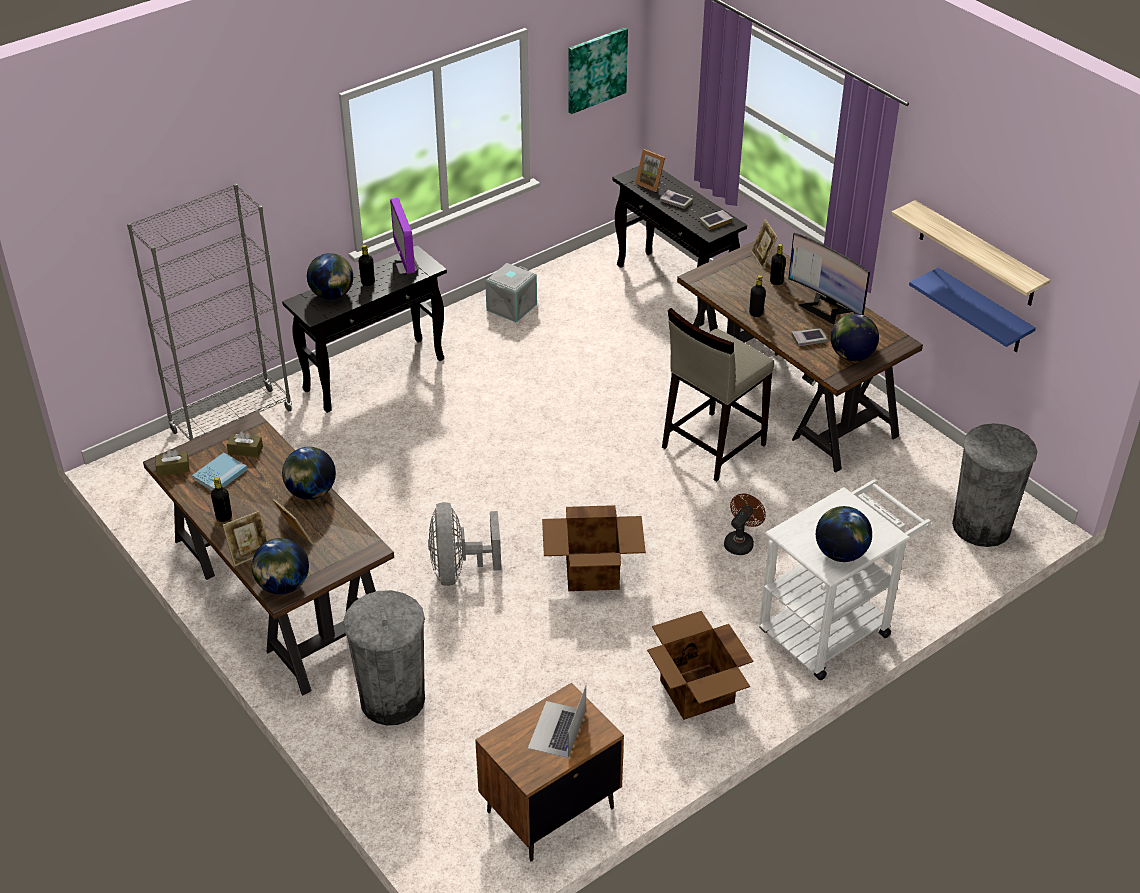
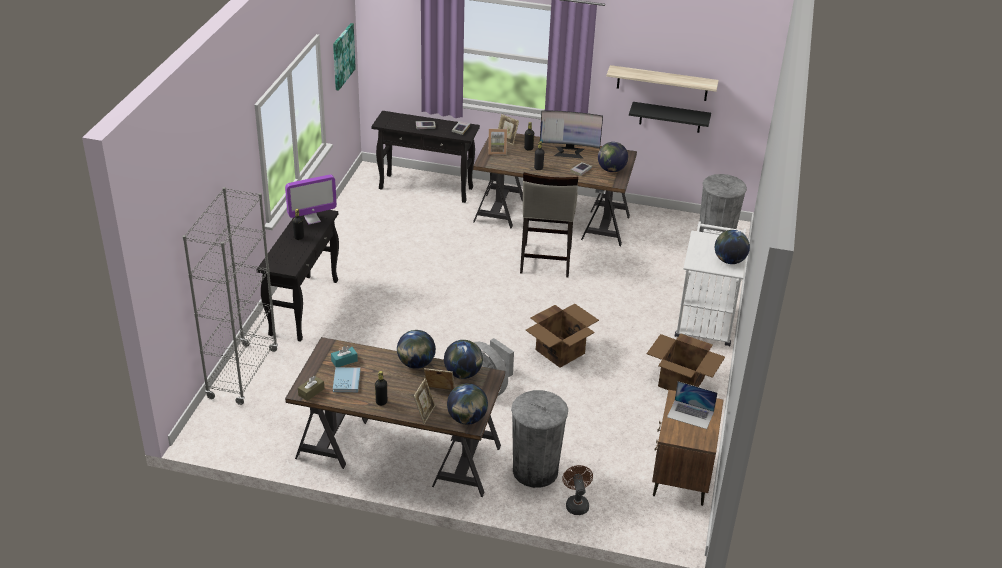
camera: 40 degrees left, 5 degrees down
brown tissue box [227,431,263,457] -> turquoise tissue box [331,346,358,367]
globe [307,253,353,300] -> globe moved to [444,340,483,379]
monitor [390,198,418,274] -> monitor turned 60 degrees counterclockwise [285,174,337,224]
grey storage box [485,263,537,323] -> none
laptop [528,686,586,758] -> laptop turned 45 degrees counterclockwise [667,381,717,429]
picture frame [635,149,665,192] -> picture frame moved to [488,129,507,155]
brown fan [724,494,766,555] -> brown fan moved to [562,465,593,515]
blue shelf [909,268,1036,352] -> black shelf [629,102,711,133]

